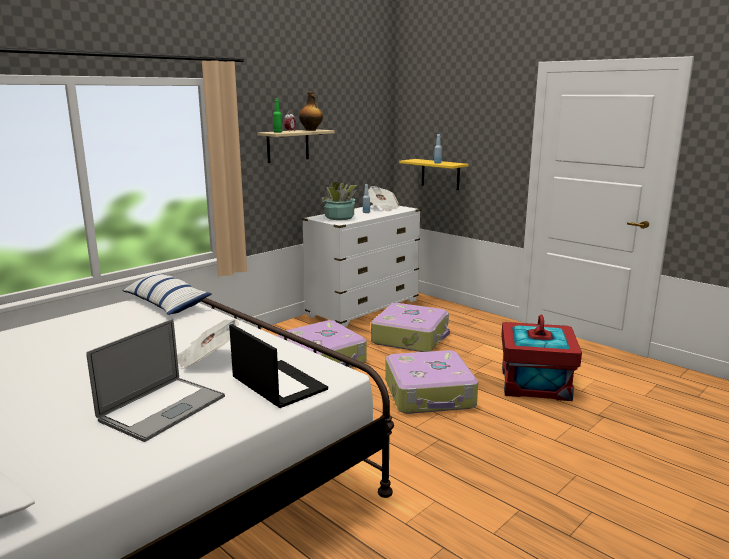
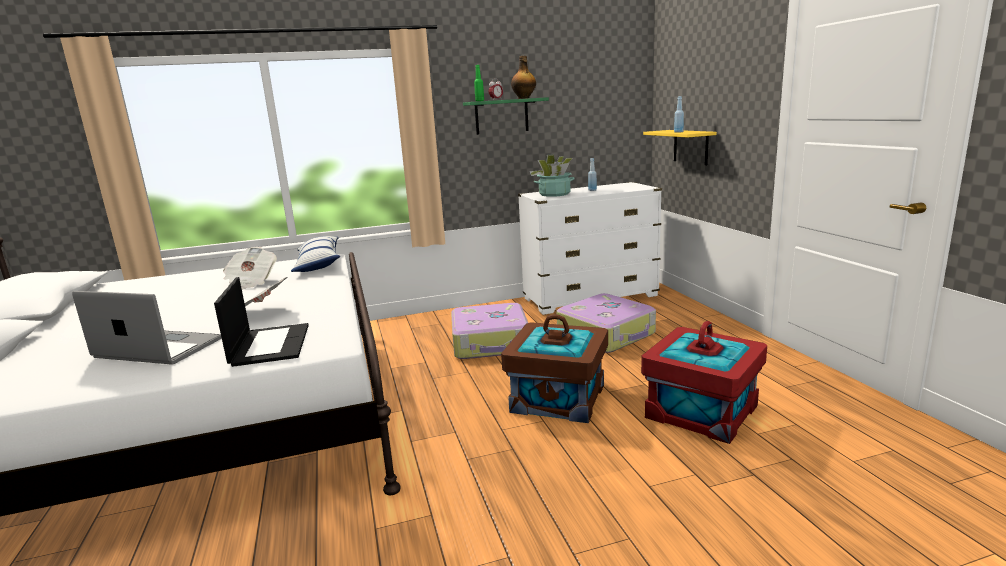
camera: 30 degrees right, 0 degrees up
laptop [86,319,225,442] -> laptop turned 135 degrees counterclockwise [72,291,222,365]
beige shelf [257,129,335,163] -> green shelf [463,97,549,135]
newspaper [368,186,400,211] -> newspaper moved to [223,247,277,290]
suitcase [385,350,478,414] -> brown storage box [501,314,608,423]

